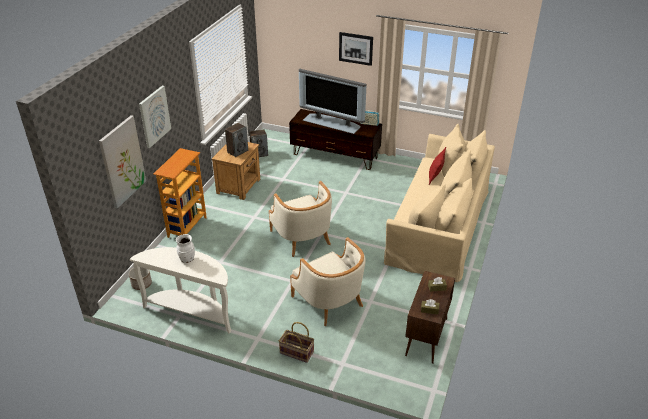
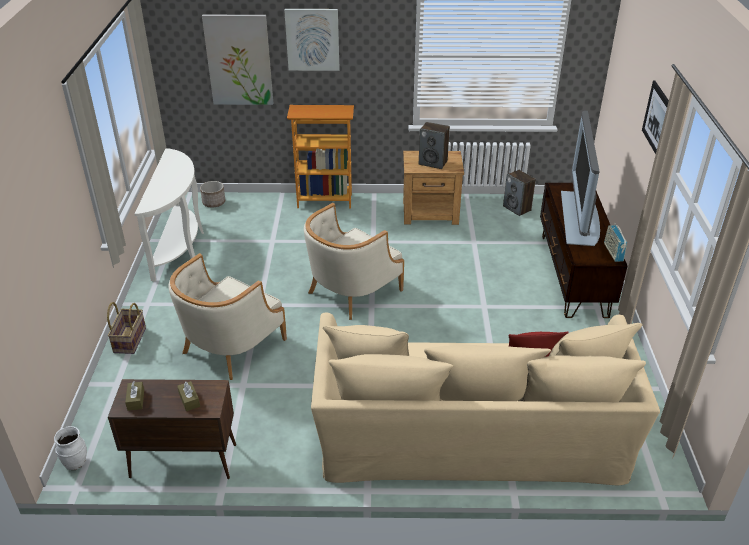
camera: 70 degrees right, 0 degrees up
white vase [176,234,195,263] -> white vase moved to [54,426,87,470]

